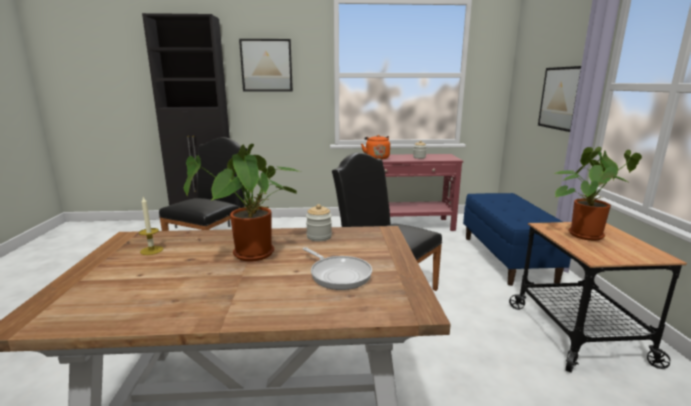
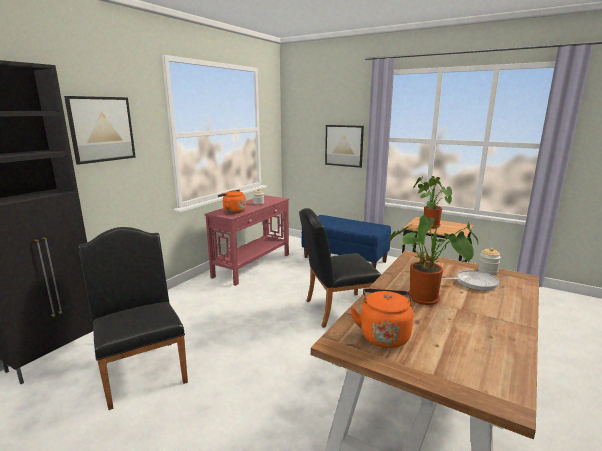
camera: 55 degrees left, 0 degrees up
candle [139,197,163,255] -> orange kettle [350,288,413,348]
jar [306,204,332,241] -> jar moved to [478,248,501,275]

